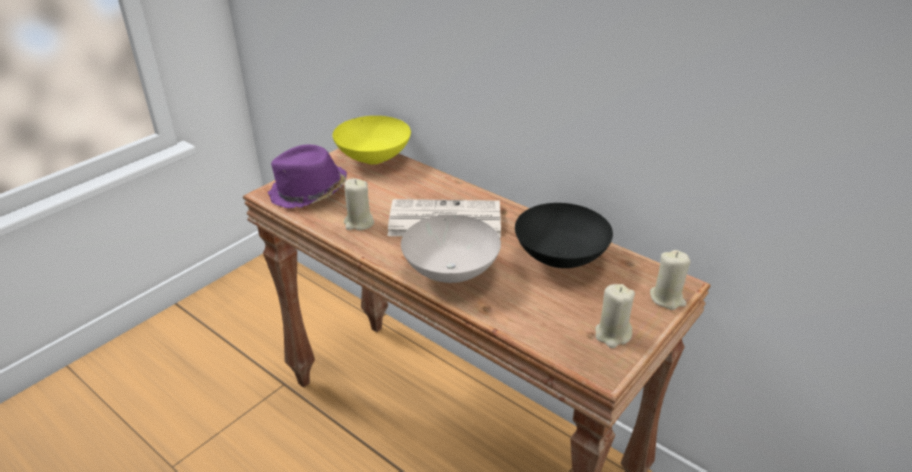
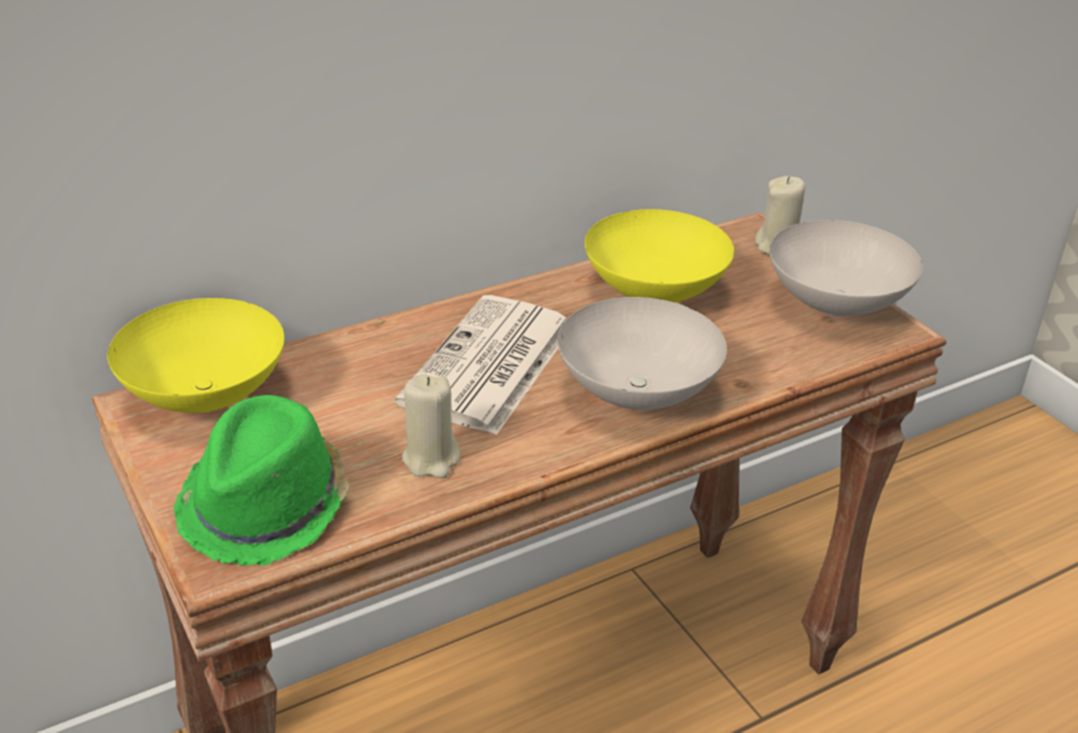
camera: 70 degrees left, 0 degrees up
purple hat [268,144,347,208] -> green hat [174,395,349,566]
black bowl [515,203,613,268] -> yellow bowl [585,209,734,303]
beige candle [595,284,635,348] -> white bowl [769,220,923,316]

